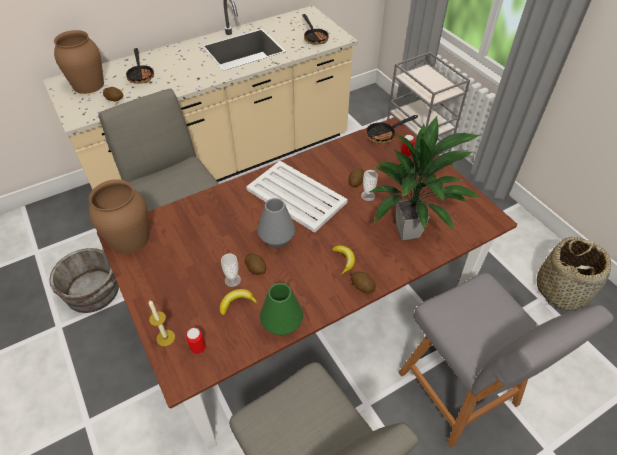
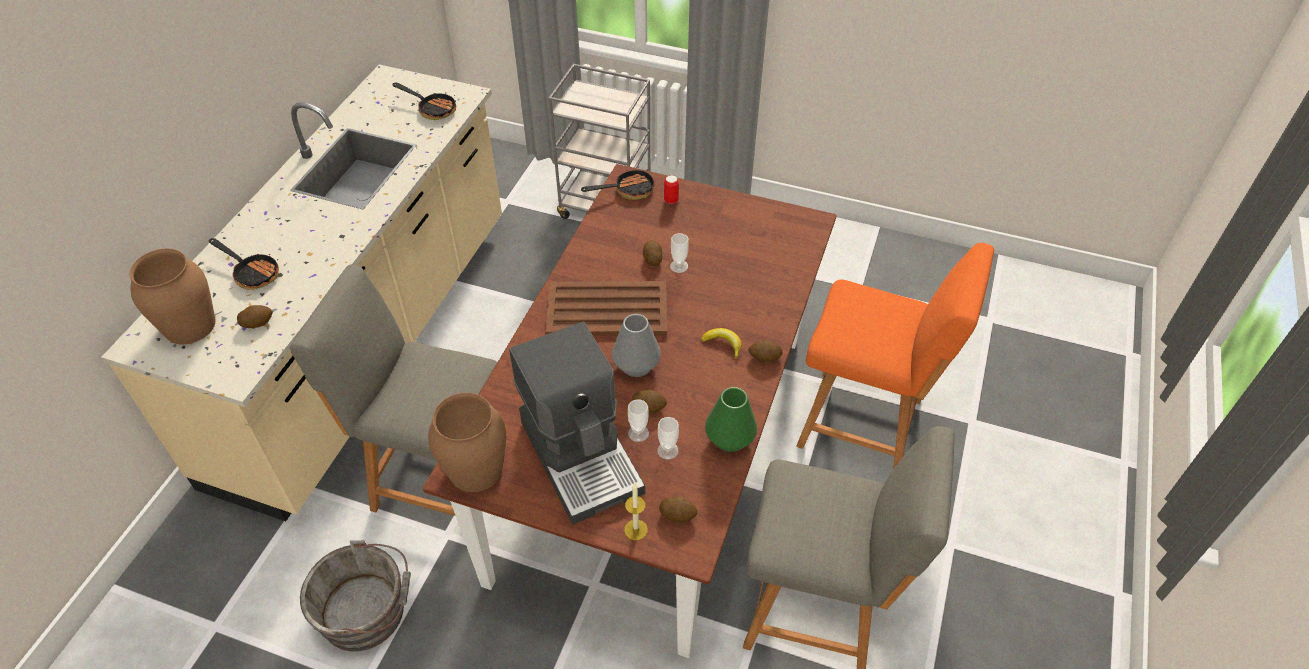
camera: 40 degrees left, 0 degrees up
can [186,328,206,354] -> potato [659,497,698,523]
banana [220,289,258,315] -> cup [657,417,679,460]
white tray [246,161,348,233] -> brown tray [545,281,667,336]
frying pan [366,115,418,144] -> frying pan turned 135 degrees counterclockwise [581,169,654,200]
potted plant [369,116,481,240] -> none
grey chair [398,273,614,448] -> orange chair [796,243,994,469]
basket [537,237,611,311] -> none
none -> coffee machine [509,322,645,524]

